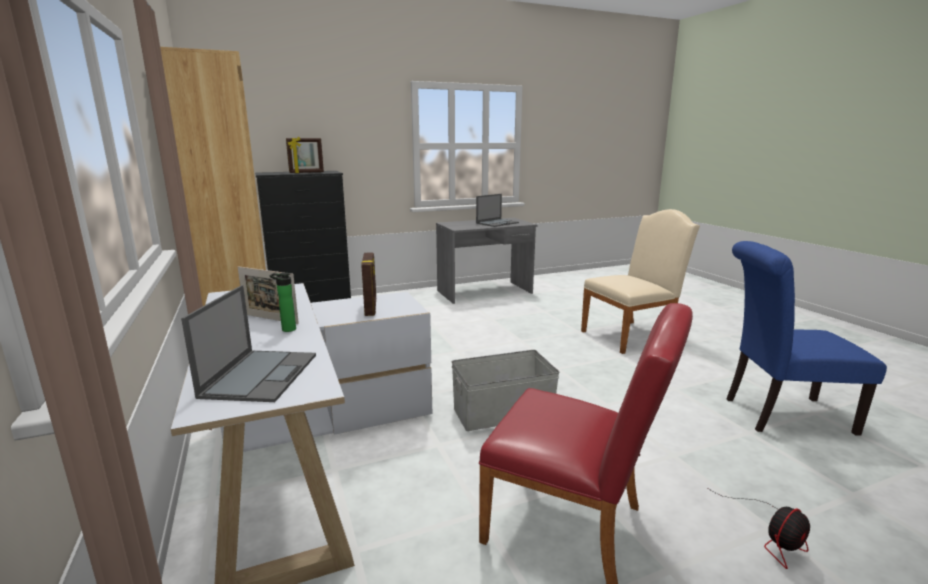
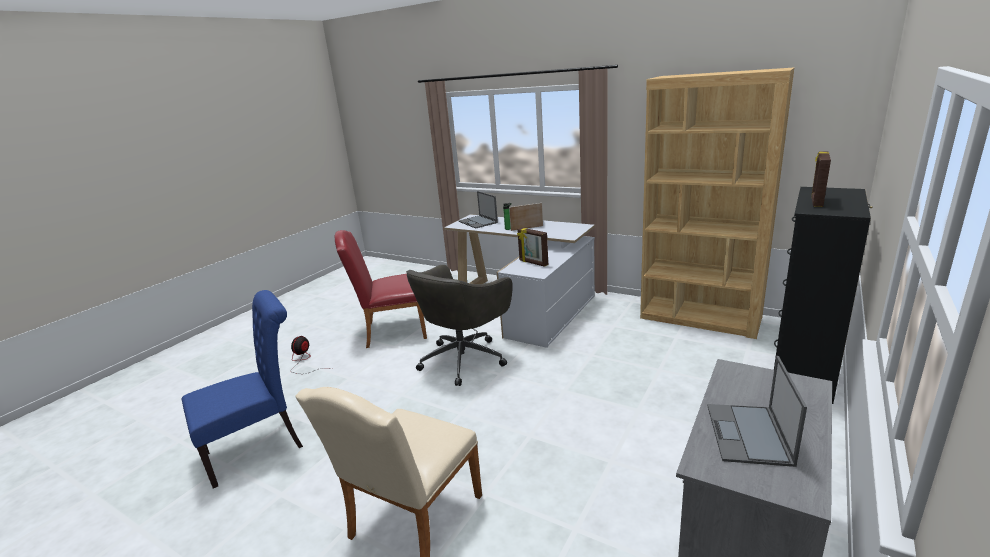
camera: 145 degrees right, 5 degrees up
grey storage box [452,350,559,431] -> grey office chair [406,265,513,386]

